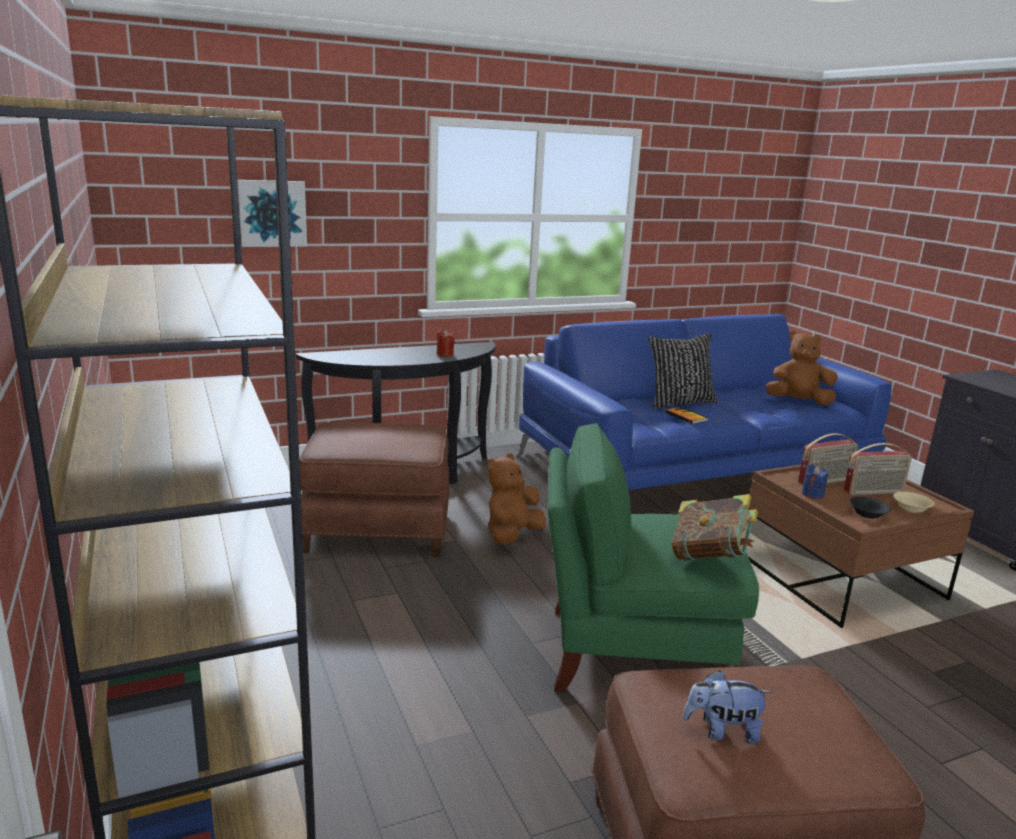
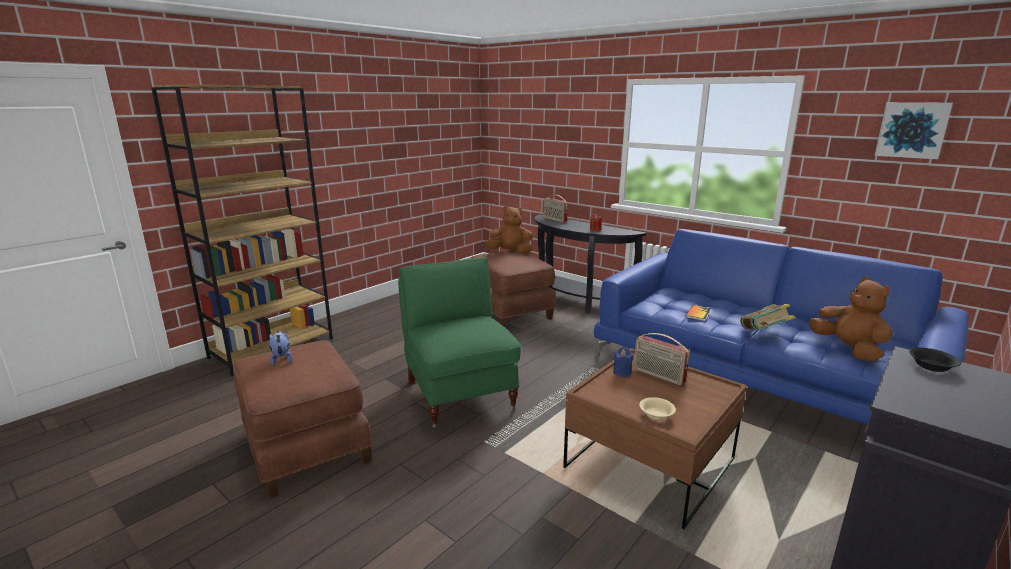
camera: 65 degrees right, 0 degrees up
picture [237,180,307,247] -> picture moved to [874,102,953,159]
brown plush toy [488,453,546,545] -> brown plush toy moved to [485,206,533,254]
black pillow [648,333,718,409] -> none
book [671,494,758,561] -> book moved to [740,304,795,330]
radio [844,443,912,495] -> radio moved to [544,195,568,223]
black bowl [849,497,891,519] -> black bowl moved to [909,347,961,372]

